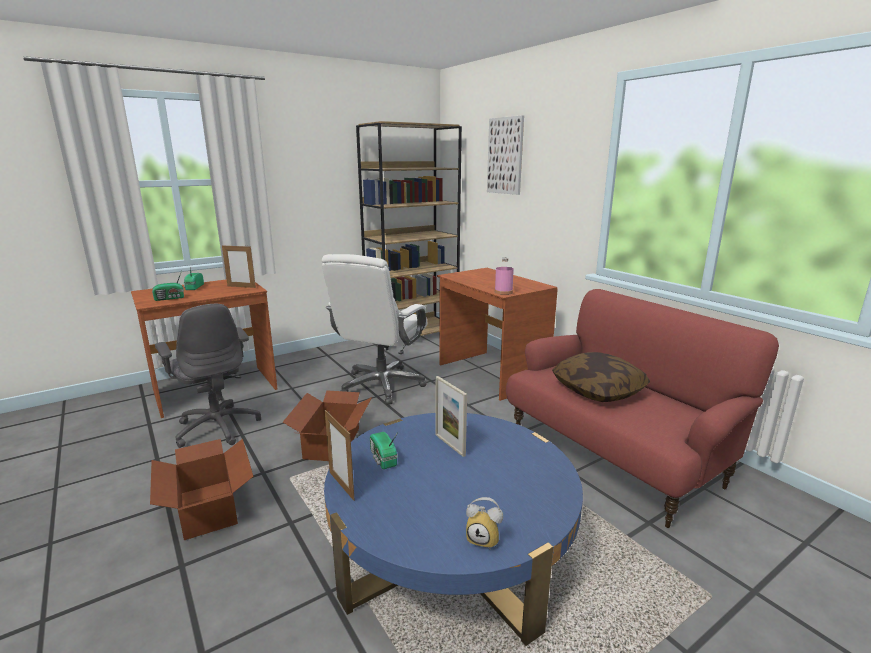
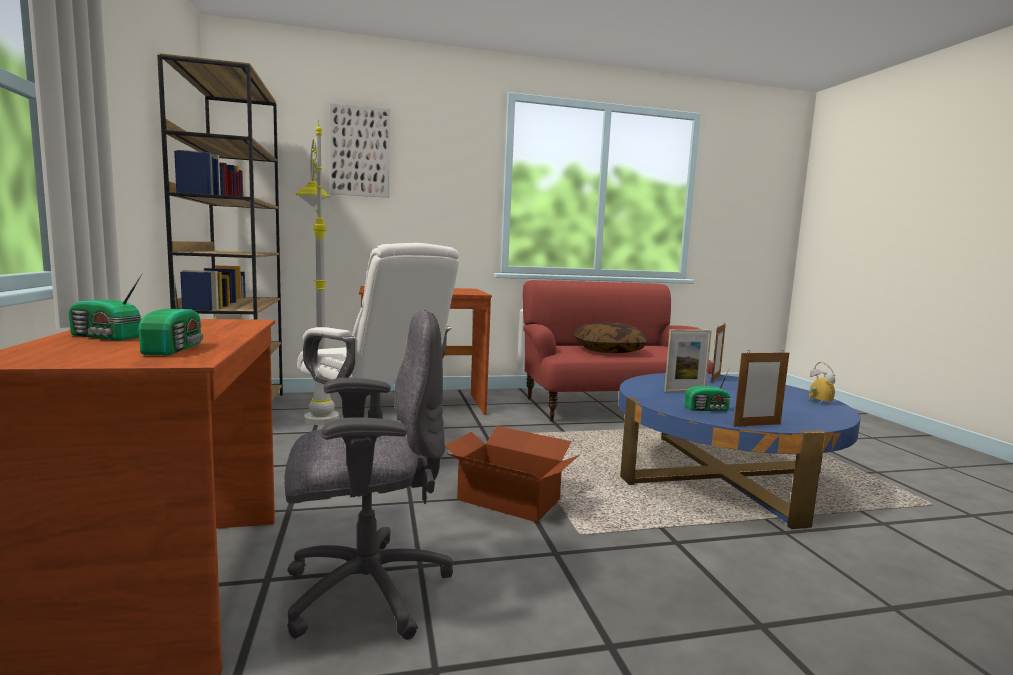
camera: 70 degrees left, 10 degrees down
cardboard box [150,439,254,540] -> none
picture frame [222,244,256,288] -> picture frame moved to [711,324,726,382]
alarm clock [466,497,503,549] -> alarm clock turned 60 degrees counterclockwise [808,362,835,404]
pink bottle [495,258,514,295] -> none
none -> grey floor lamp [295,120,339,425]

